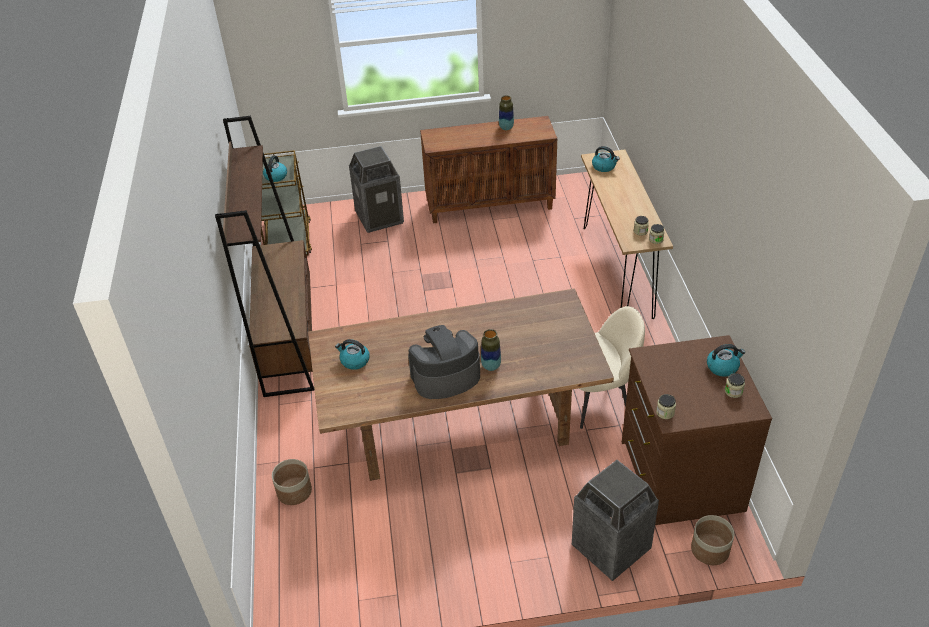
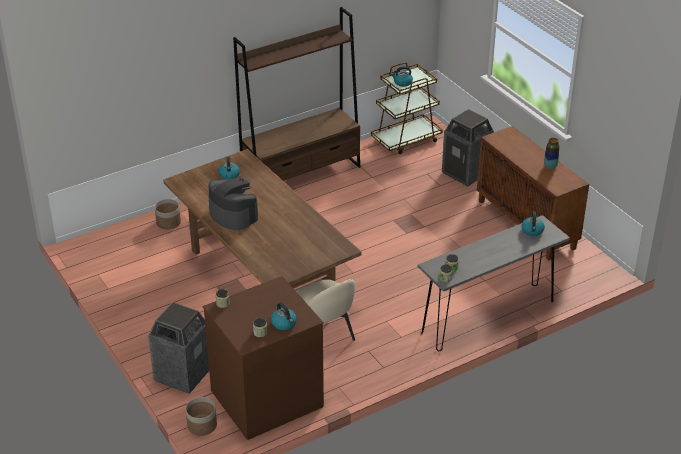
camera: 65 degrees right, 5 degrees down
vase [481,329,501,371] -> none
brown console table [581,150,673,319] -> grey console table [418,215,570,351]

